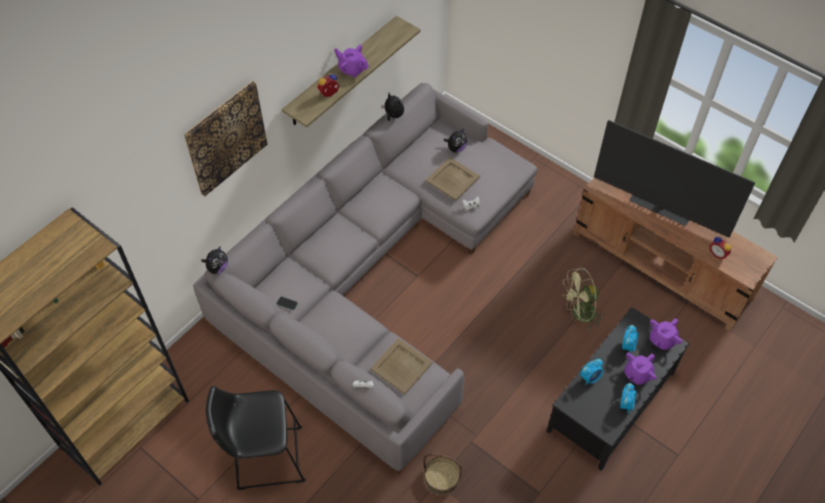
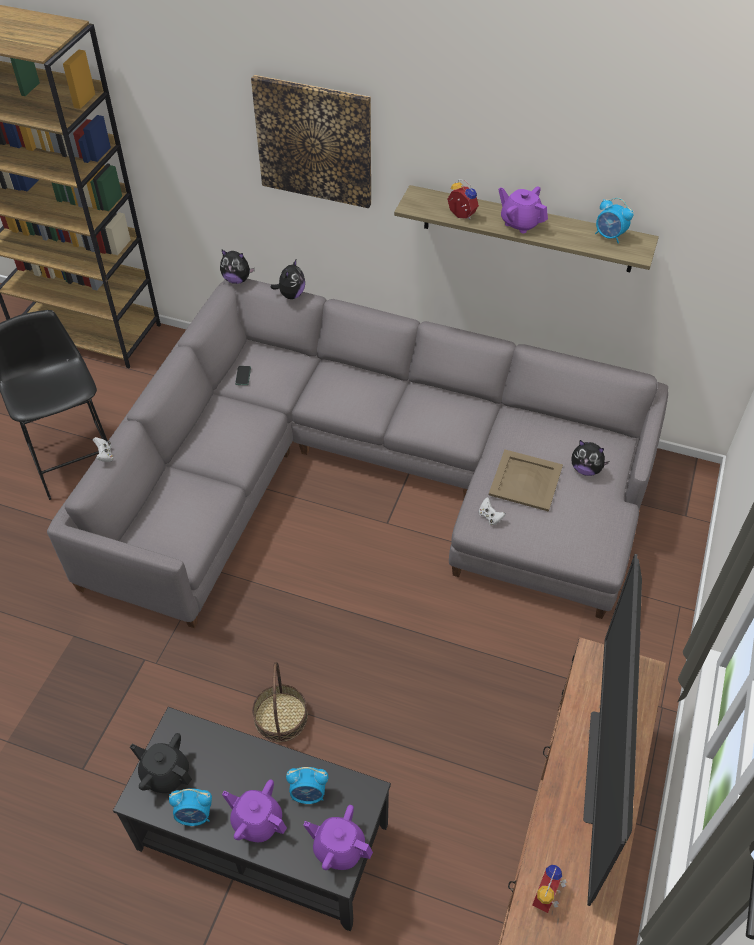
camera: 70 degrees right, 5 degrees down
purple teapot [334,45,369,77] -> purple teapot turned 60 degrees counterclockwise [498,186,548,233]
beige tray [370,338,433,394] -> none
plush toy [381,93,404,121] -> plush toy moved to [270,259,305,299]
basket [423,453,462,495] -> basket moved to [252,662,308,742]
green fan [562,268,605,330] -> none
alarm clock [580,359,603,385] -> alarm clock moved to [595,198,633,244]
none -> black teapot [130,733,192,793]

